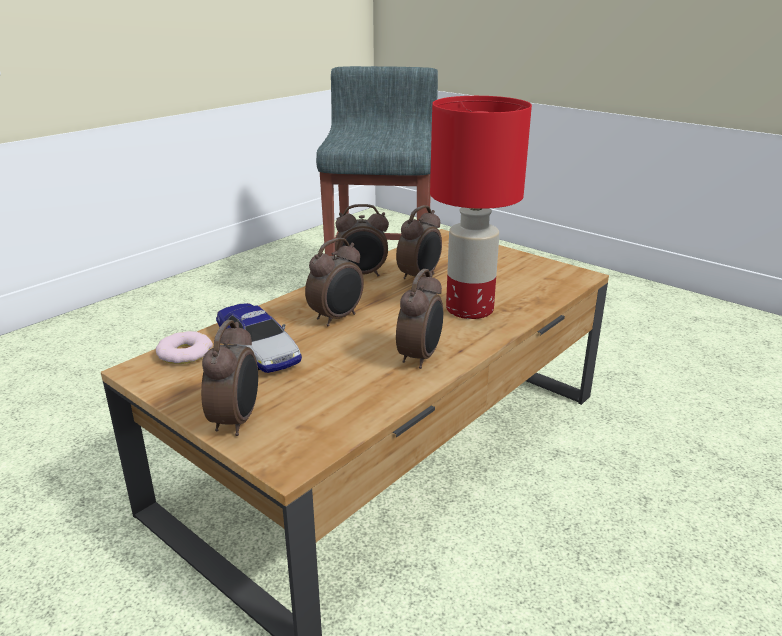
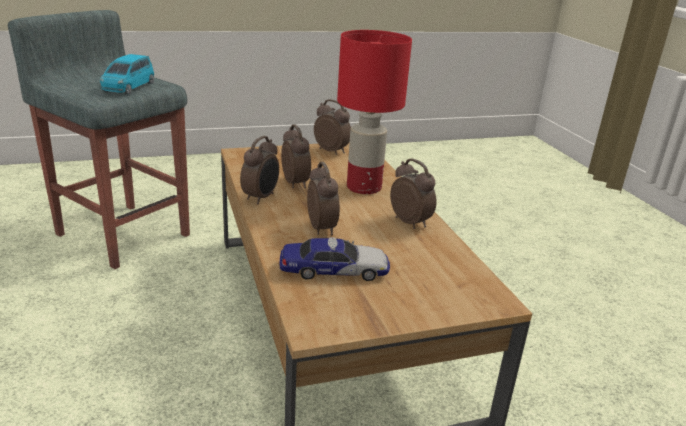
camera: 60 degrees left, 0 degrees up
donut [156,331,213,364] -> none
alarm clock [201,320,258,436] -> alarm clock moved to [314,99,351,155]
none -> blue toy car [100,54,154,95]

